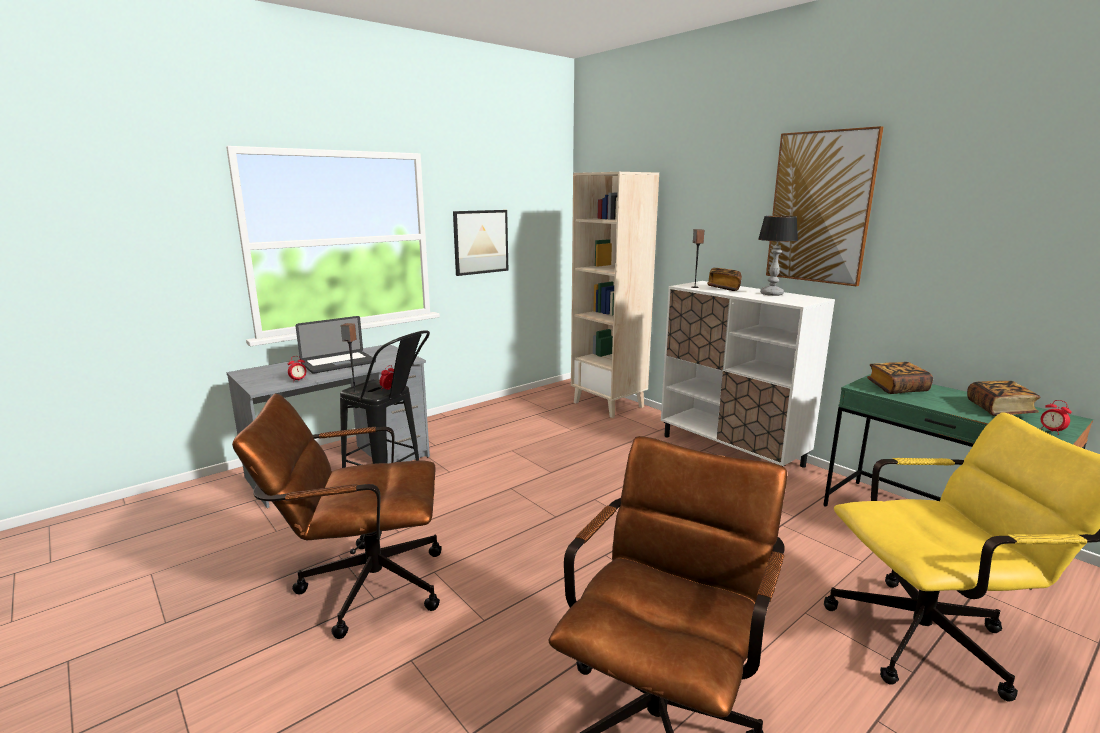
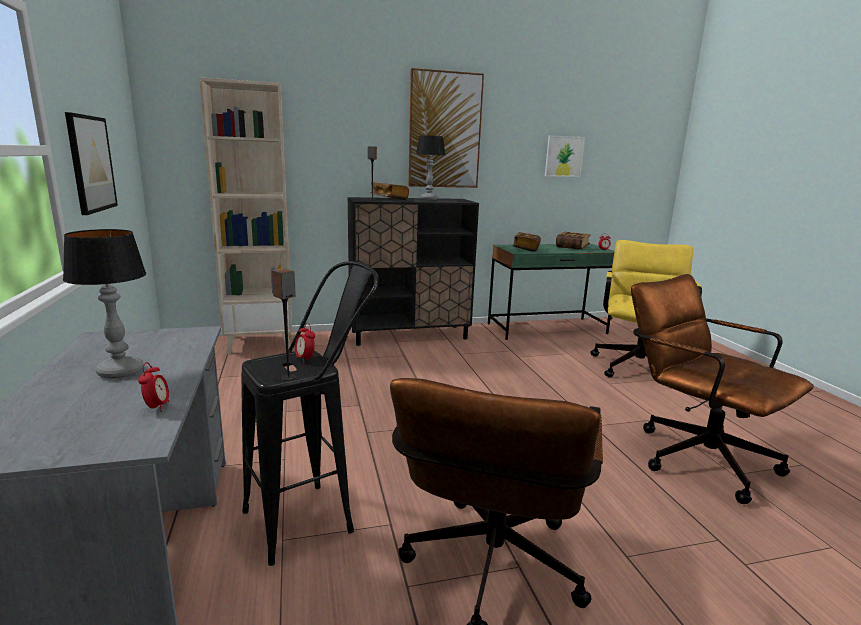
camera: 65 degrees left, 0 degrees up
laptop [295,316,376,374] -> table lamp [63,229,146,379]
white cabinet [661,281,835,468] -> black cabinet [348,197,479,346]
none -> picture [545,135,585,177]

